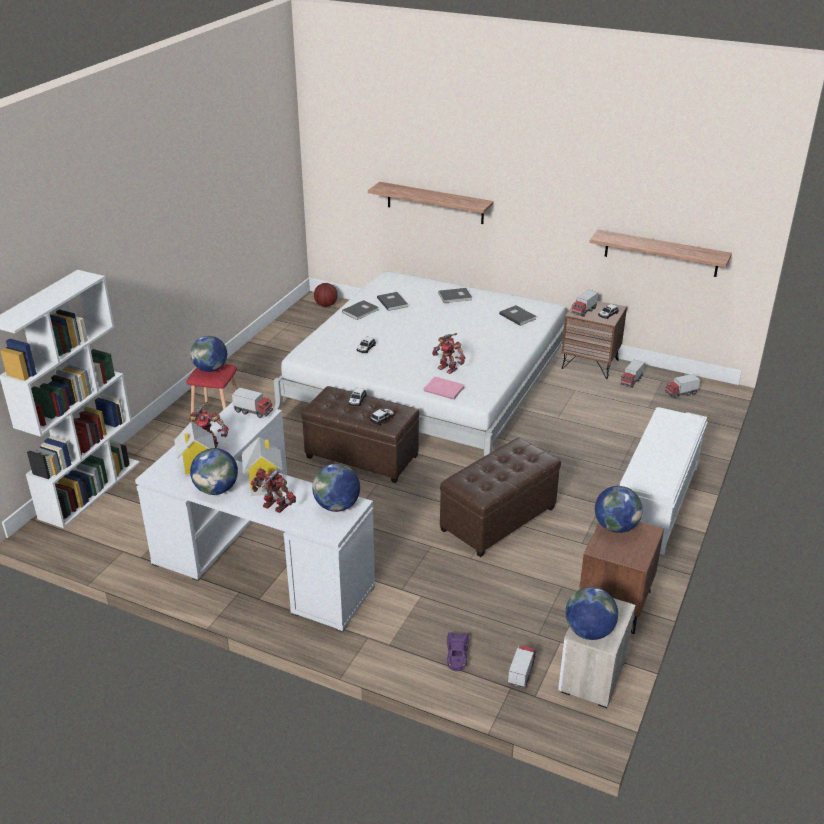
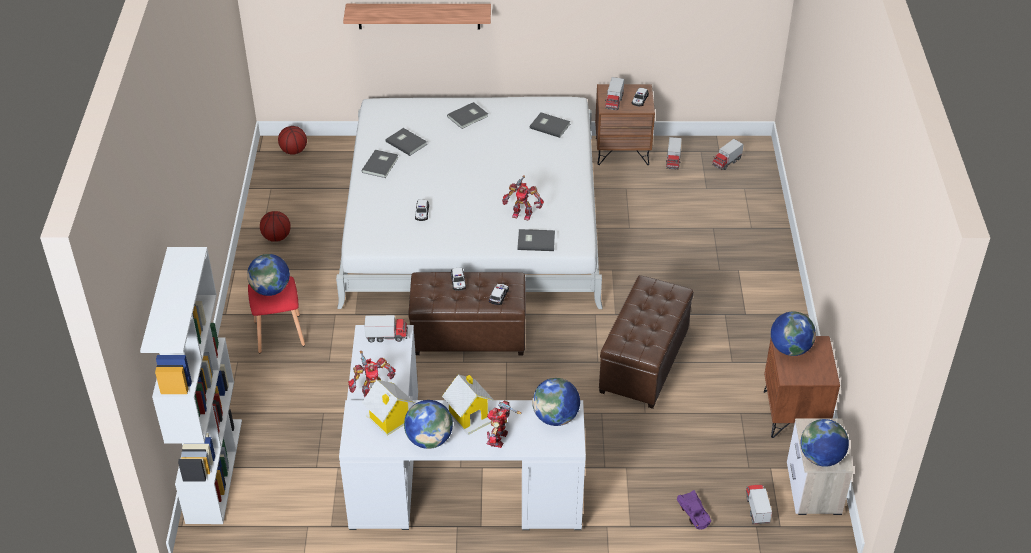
camera: 25 degrees left, 10 degrees up
toy robot [251,468,296,513] -> toy robot turned 75 degrees counterclockwise [487,401,521,448]
pink book [423,377,465,400] -> grey book [517,229,555,251]
shelf [589,230,732,277] -> none
white bench [620,407,708,555] -> none
none -> basketball [260,211,291,242]

